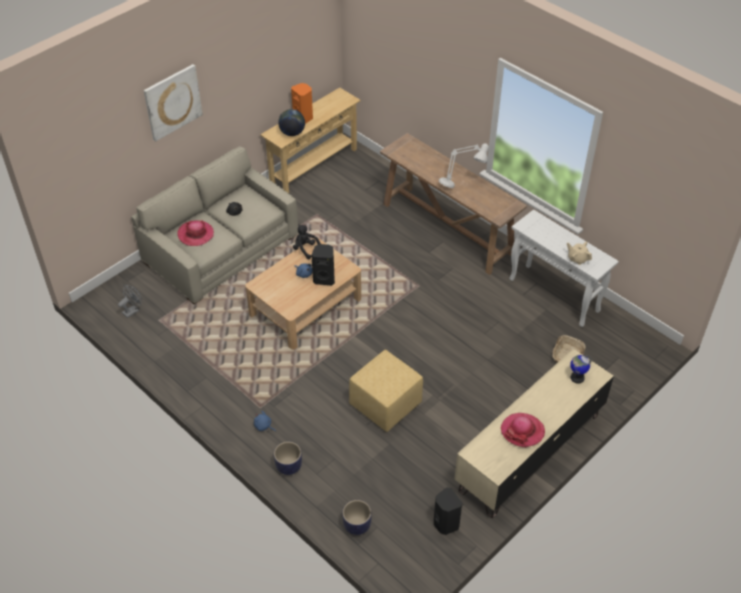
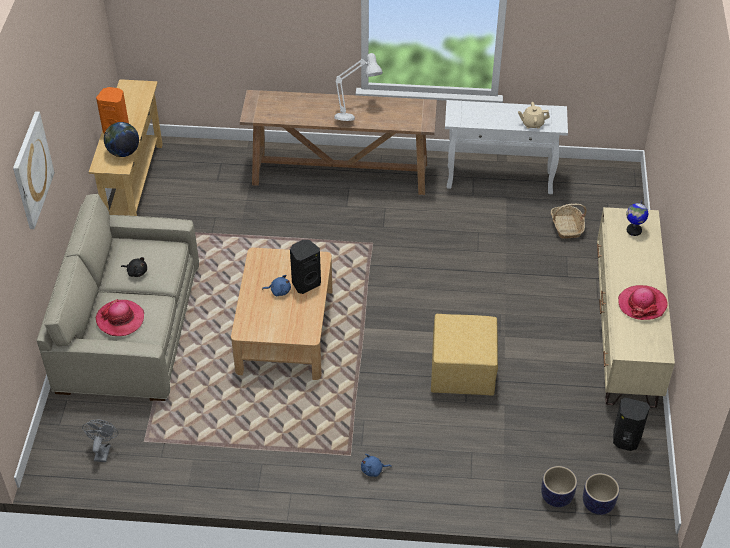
camera: 40 degrees left, 0 degrees up
planter [274,442,302,475] -> planter moved to [583,473,619,515]
black plush toy [293,225,321,259] -> none

